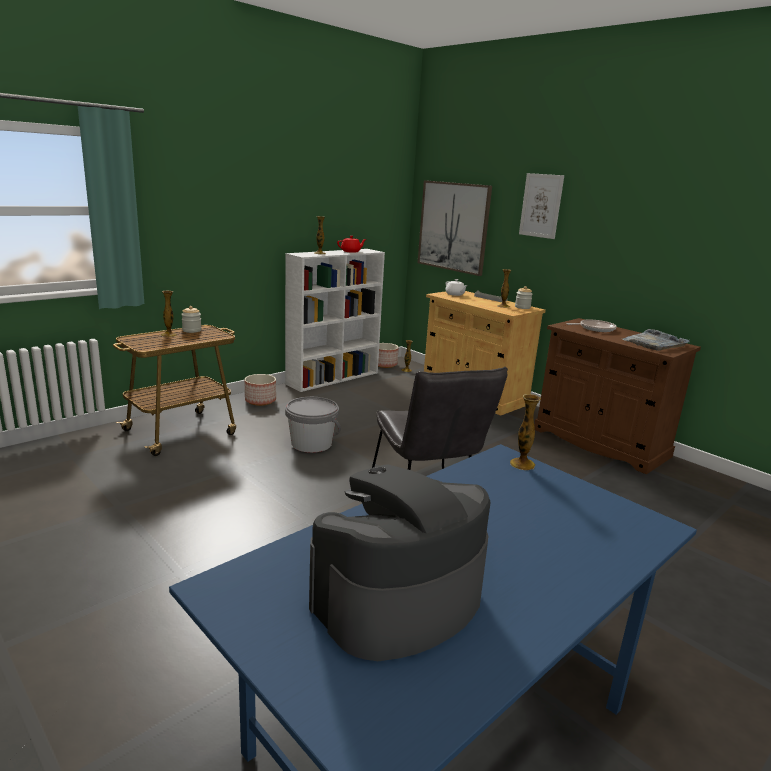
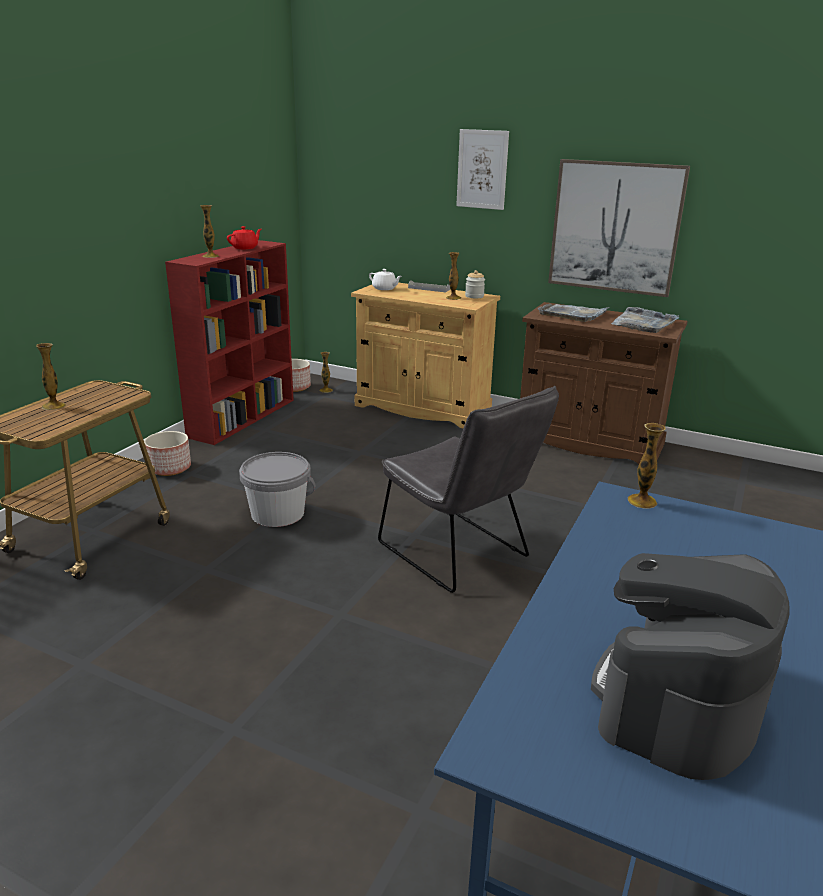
camera: 20 degrees left, 5 degrees up
jar [181,306,202,333] -> none
white bookcase [285,249,385,392] -> red bookcase [165,240,294,445]
picture [418,180,492,276] -> picture moved to [548,159,690,297]
frying pan [567,320,617,332] -> grey tray [537,303,610,322]

